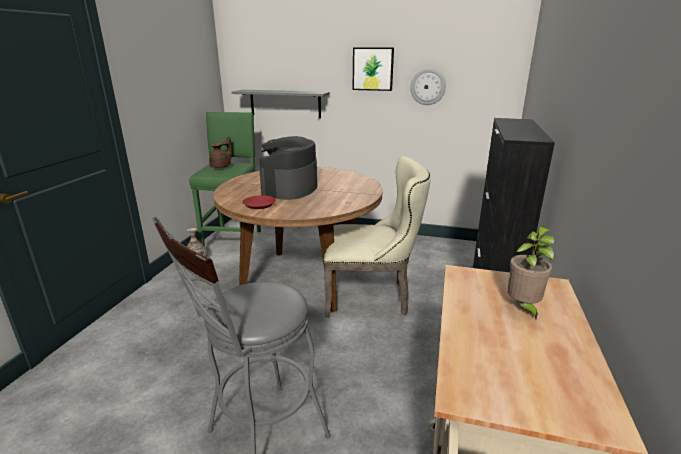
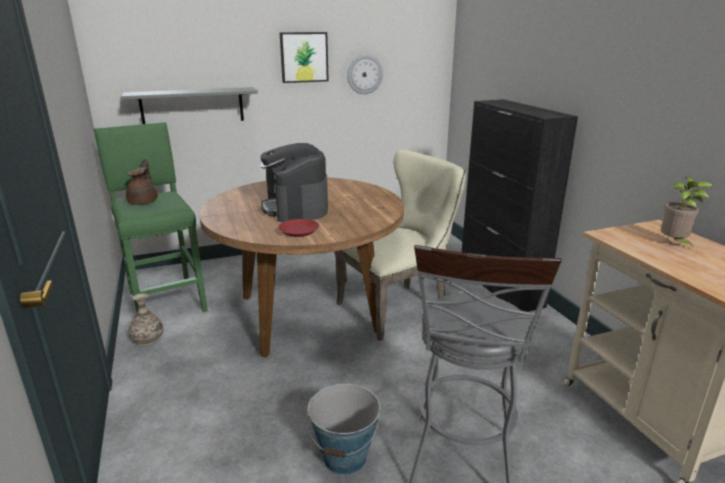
camera: 35 degrees left, 0 degrees up
none -> bucket [307,384,380,475]

